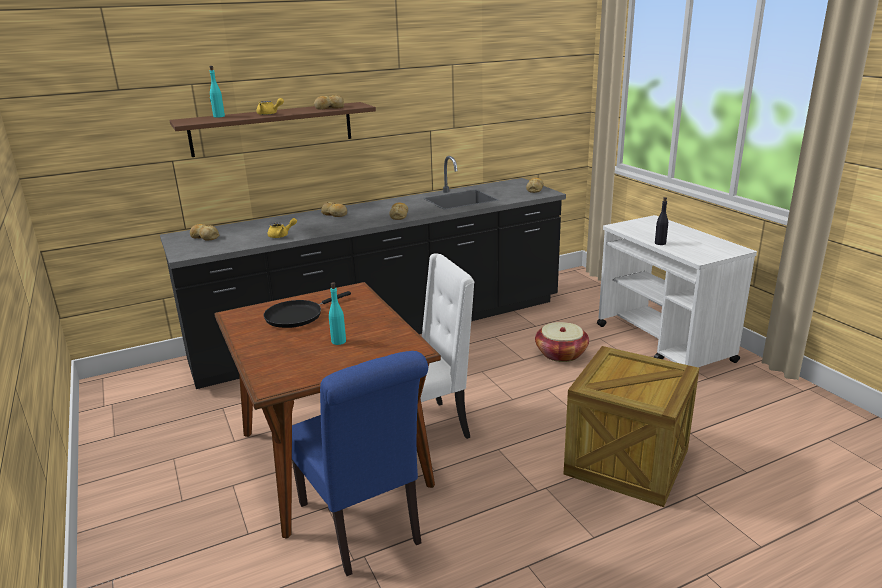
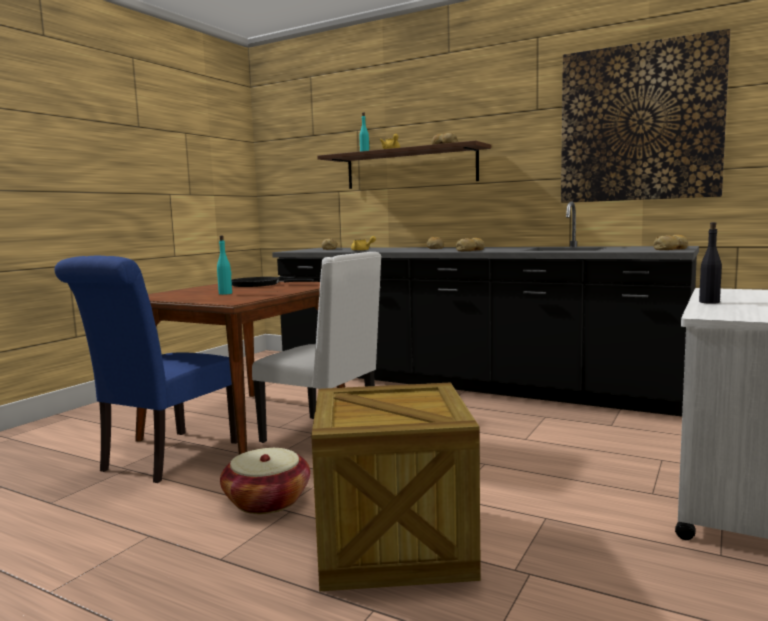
camera: 55 degrees right, 15 degrees down
basket [535,322,589,362] -> basket moved to [220,448,310,514]
none -> picture [561,29,730,203]

